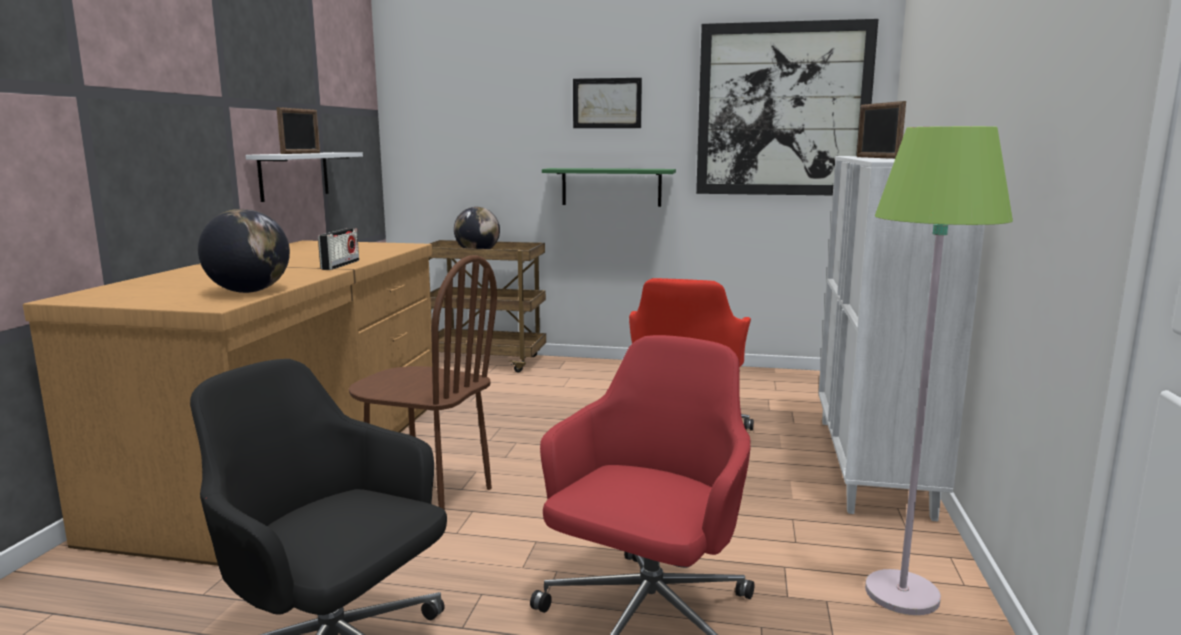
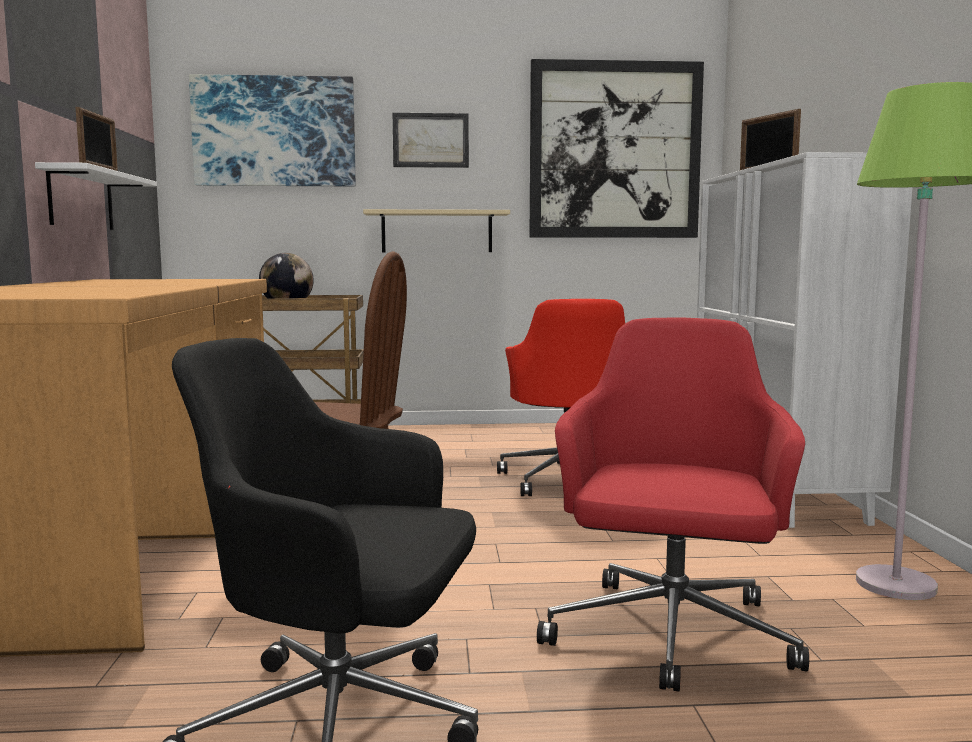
camera: 15 degrees left, 5 degrees down
globe [198,209,290,293] -> none
radio [318,228,359,270] -> none
green shelf [542,168,676,207] -> beige shelf [363,209,510,252]
none -> picture [189,74,356,186]

